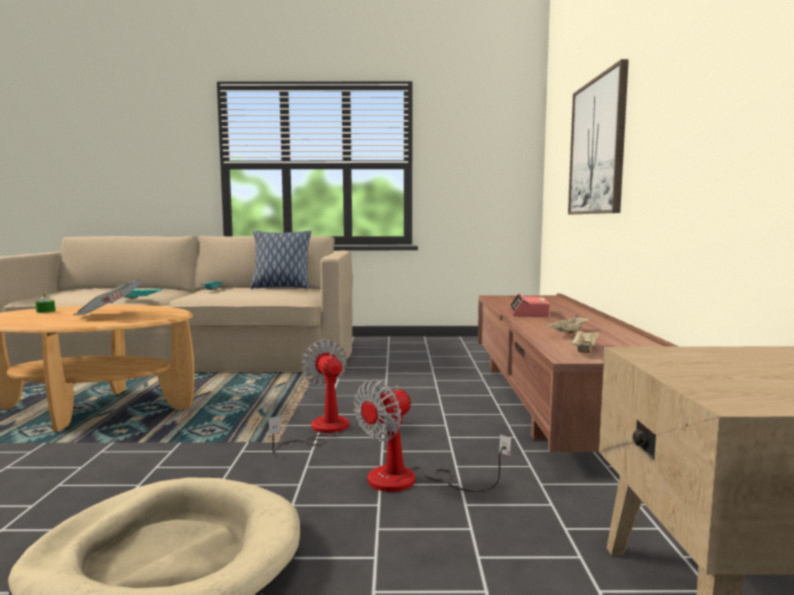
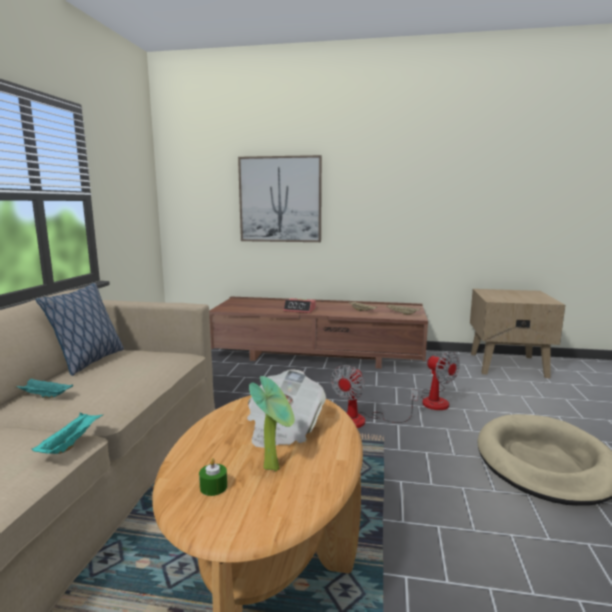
camera: 80 degrees left, 5 degrees up
fan [268,339,349,453] -> fan turned 45 degrees counterclockwise [331,365,418,428]
none -> potted plant [249,376,295,471]

